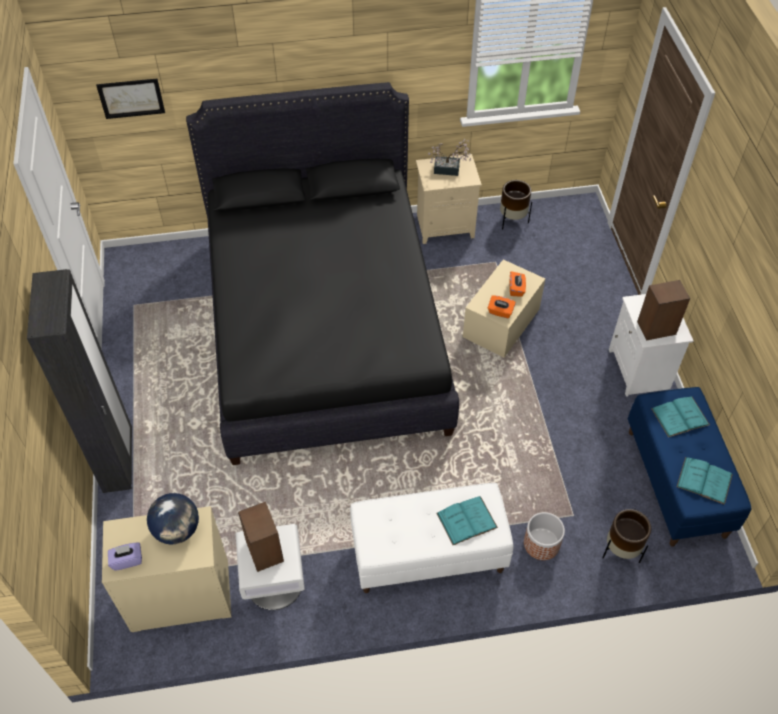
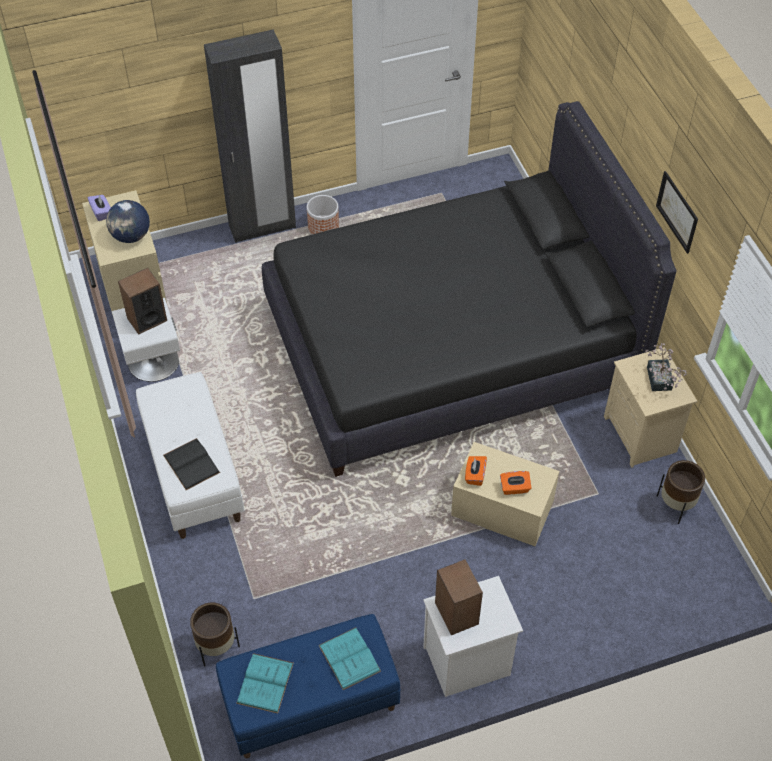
camera: 80 degrees right, 0 degrees up
picture [96,79,165,119] -> picture moved to [656,171,698,254]
turquoise book [437,496,498,545] -> black book [163,438,220,490]
planter [524,512,565,560] -> planter moved to [307,195,339,234]

